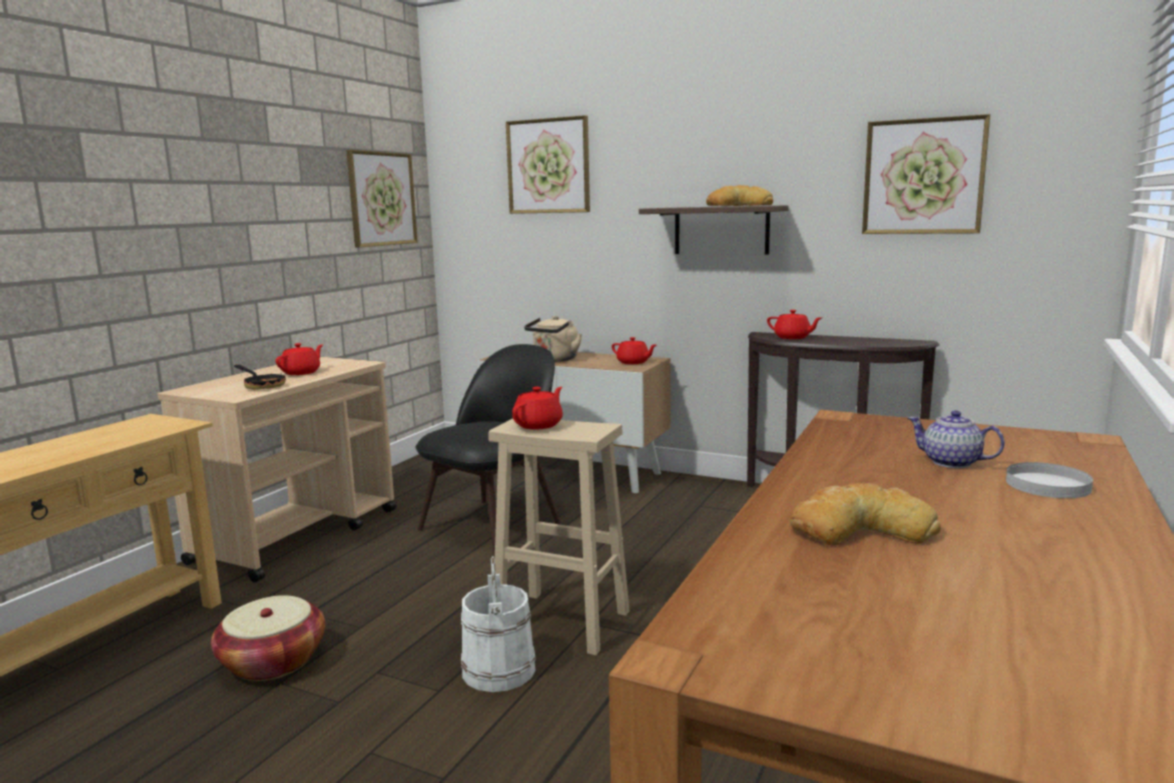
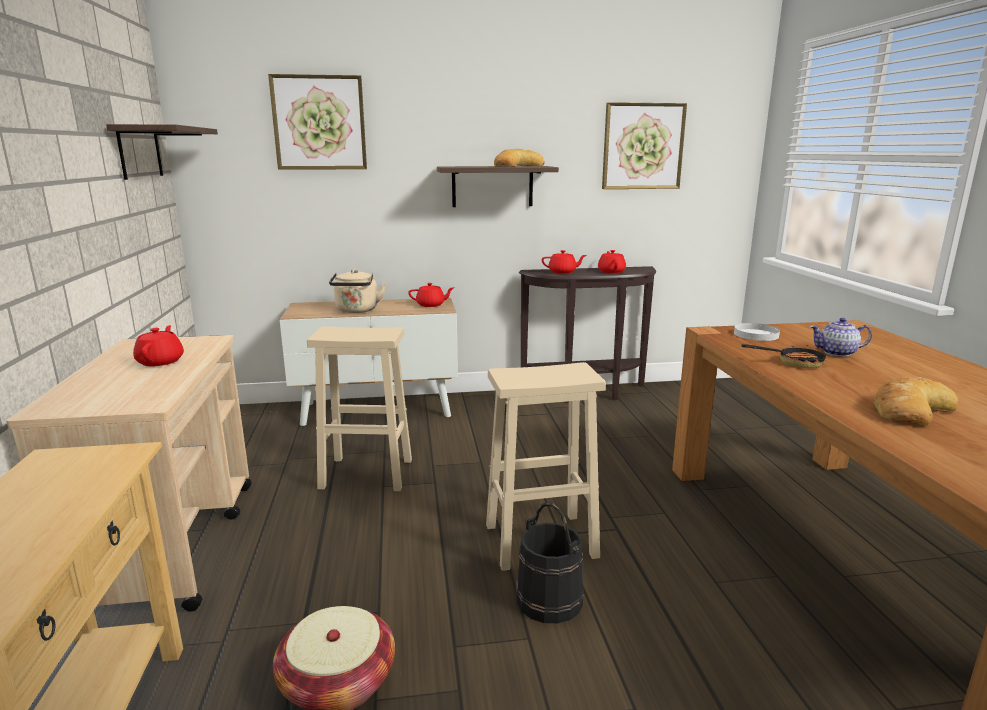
camera: 35 degrees left, 5 degrees up
frying pan [234,365,287,390] -> frying pan moved to [741,344,826,368]
picture [346,150,418,247] -> shelf [106,124,218,180]
black chair [415,344,560,556] -> beige stool [307,326,412,491]
white bucket [461,556,536,692] -> black bucket [516,502,584,623]
red teapot [512,387,563,430] -> red teapot moved to [598,250,626,273]
white plate [1006,462,1093,498] -> white plate moved to [734,323,780,341]

